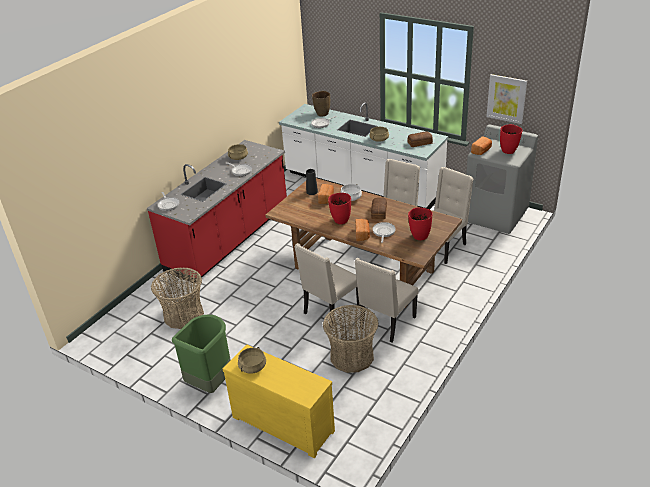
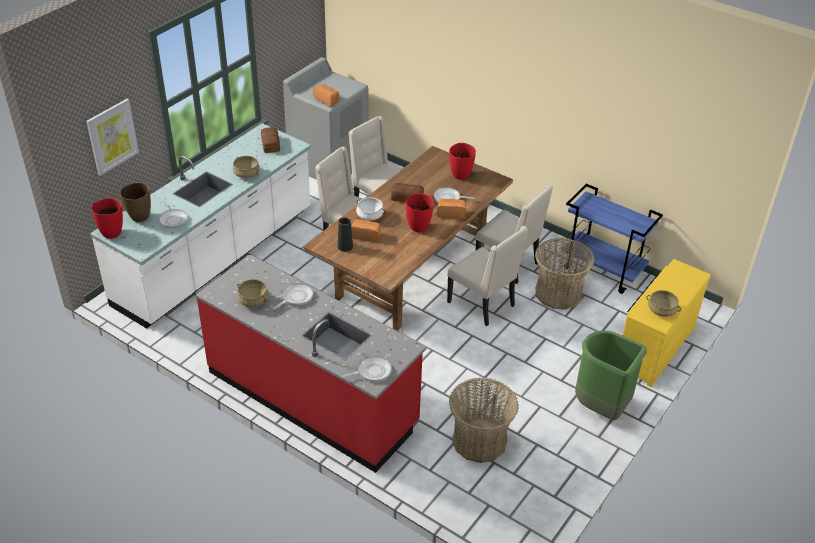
camera: 90 degrees left, 5 degrees up
picture [486,74,527,124] -> picture moved to [86,99,139,176]
red vase [500,124,522,154] -> red vase moved to [91,198,123,238]
none -> blue cart [563,184,663,294]

